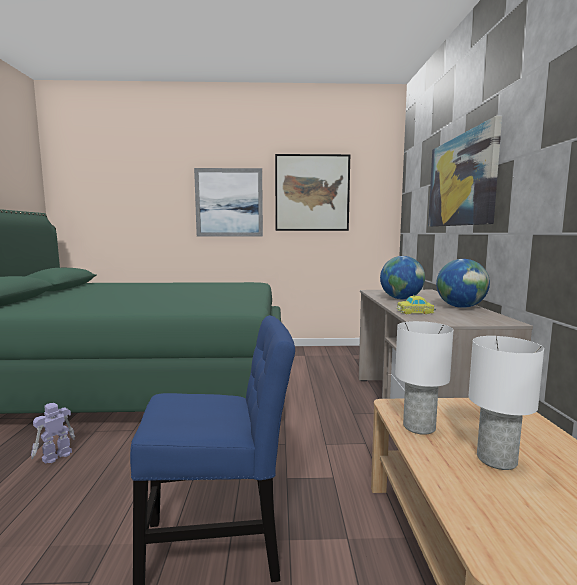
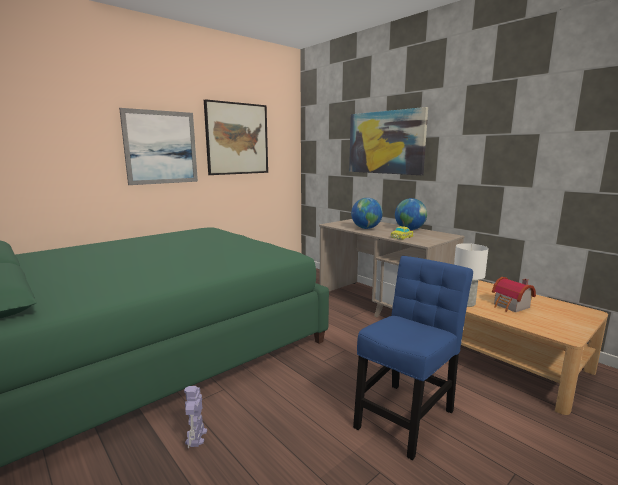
camera: 40 degrees left, 5 degrees up
white table lamp [468,336,544,470] -> toy house [492,277,536,312]

